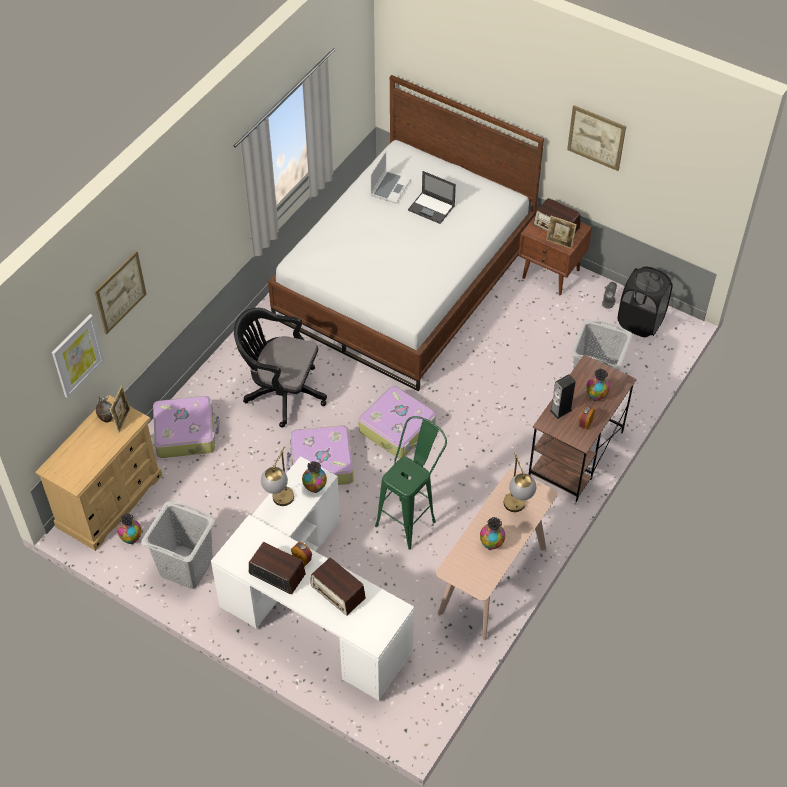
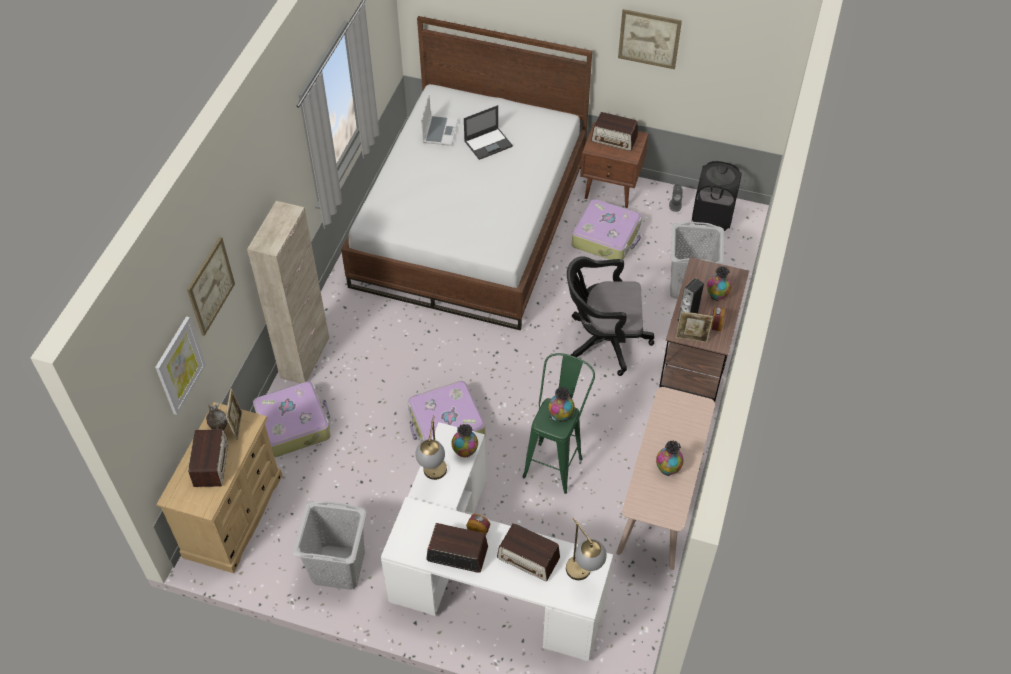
camera: 15 degrees left, 0 degrees up
vase [118,514,142,544] -> vase moved to [548,387,575,422]
black office chair [234,308,327,427] -> black office chair moved to [567,256,654,376]
suitcase [358,386,436,458] -> suitcase moved to [572,199,642,260]
laptop [408,171,456,224] -> laptop turned 45 degrees counterclockwise [464,105,513,160]
table lamp [504,452,536,512] -> table lamp moved to [566,518,607,580]
picture frame [546,216,577,249] -> picture frame moved to [676,311,713,343]
none -> radio [188,429,229,487]
none -> beige cabinet [247,201,329,383]

